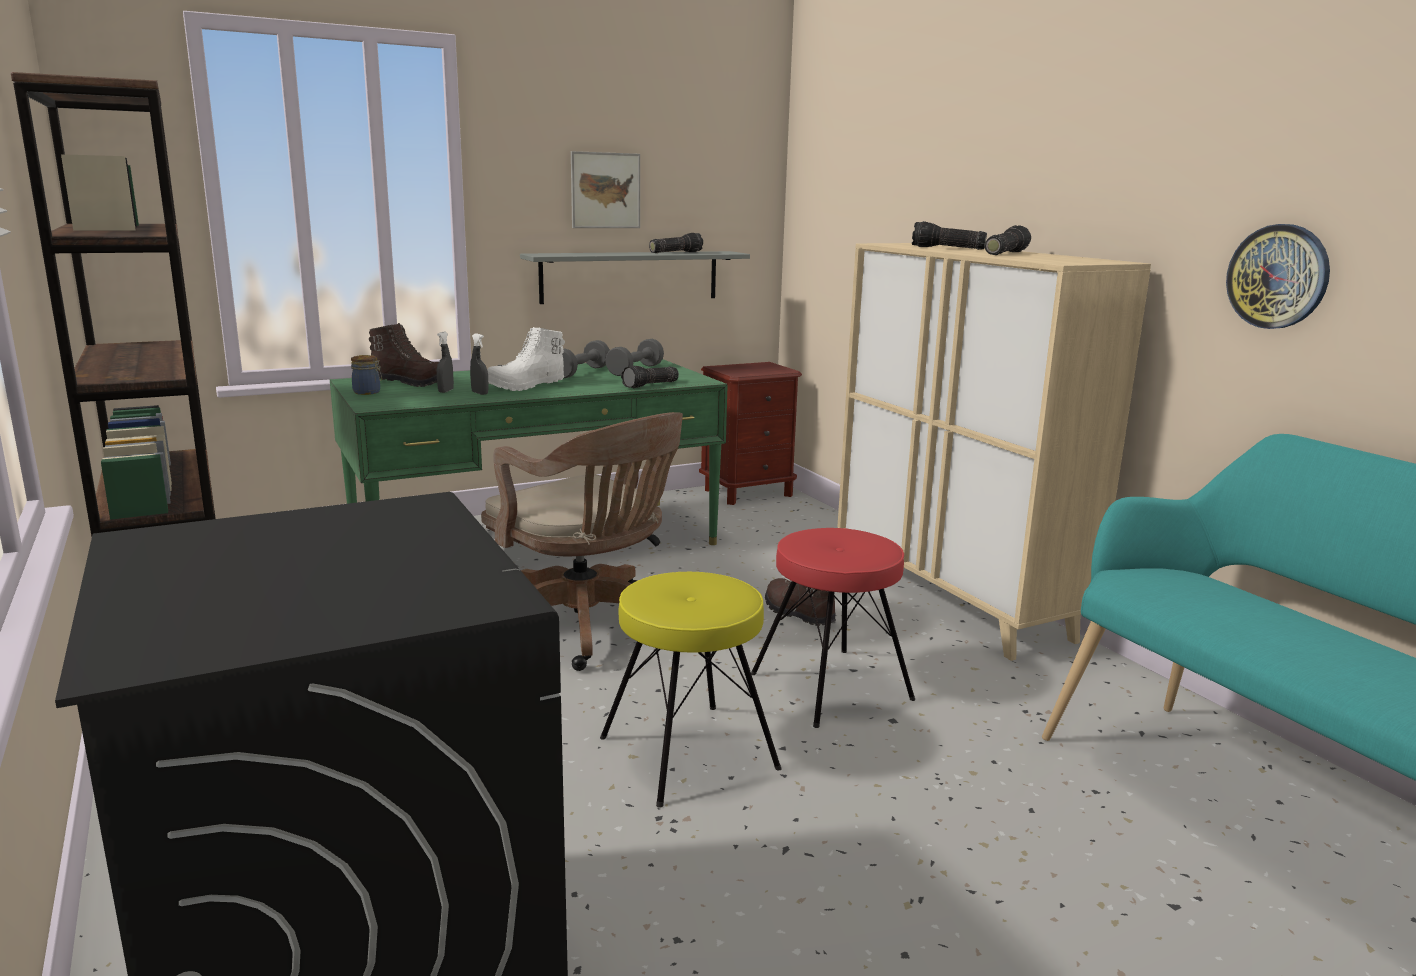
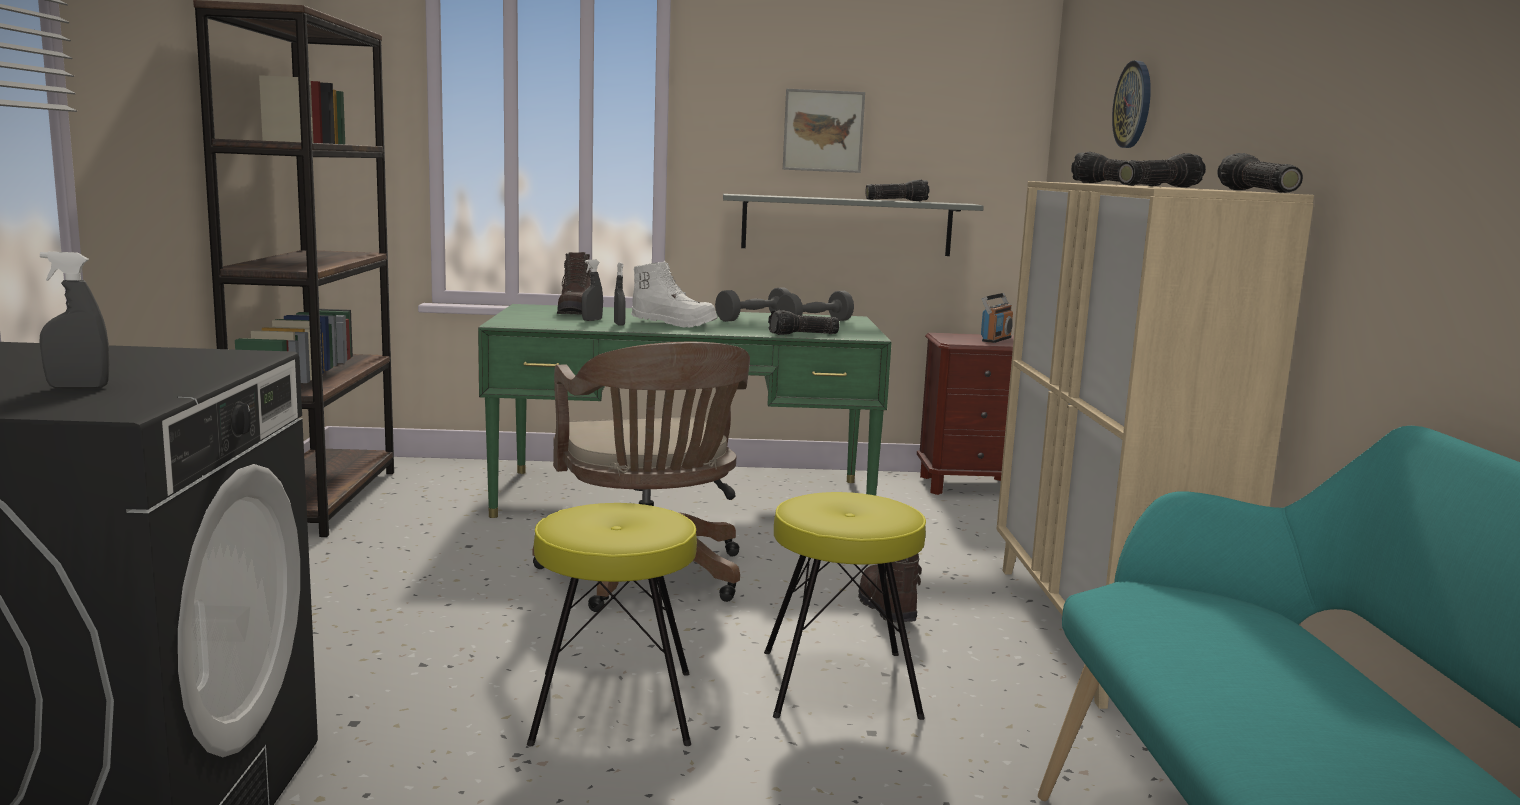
camera: 25 degrees right, 5 degrees down
jar [351,355,382,395] -> none
brown boot [369,323,439,387] -> brown boot turned 45 degrees clockwise [557,252,591,314]
white boot [487,327,565,391] -> white boot turned 150 degrees counterclockwise [631,261,718,328]
red stool [751,528,915,728] -> yellow stool [764,492,926,720]
wall clock [1226,224,1330,329] -> wall clock moved to [1112,61,1151,148]
none -> grey spray bottle [40,251,110,389]
none -> radio [981,293,1013,343]
none -> flashlight [1218,153,1303,193]

